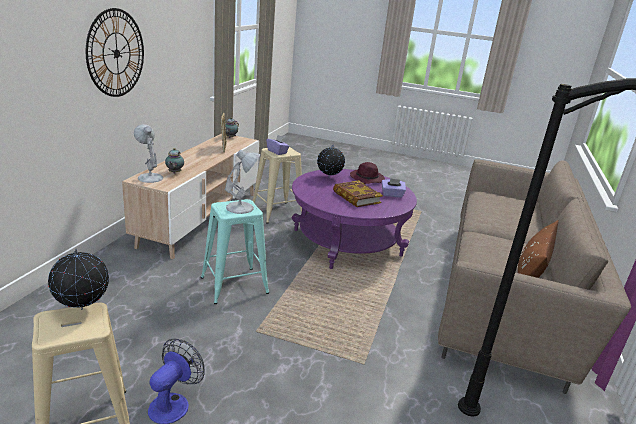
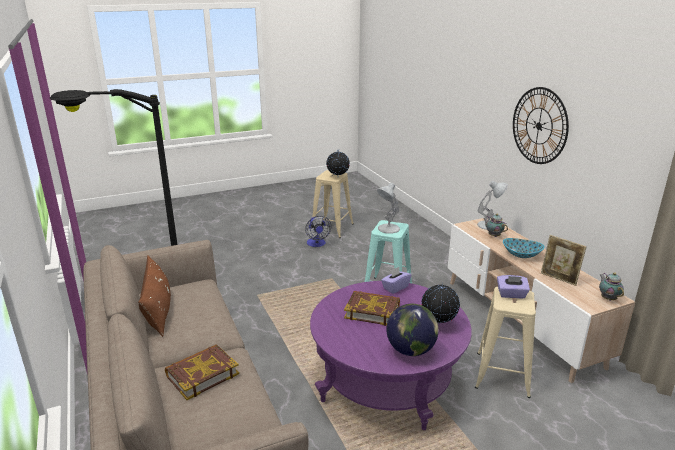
camera: 140 degrees right, 0 degrees up
purple hat [350,162,385,184] -> globe [386,304,439,356]
purple tissue box [382,178,406,198] -> purple tissue box moved to [381,267,411,294]
none -> book [165,344,239,400]
none -> bowl [503,238,544,258]

